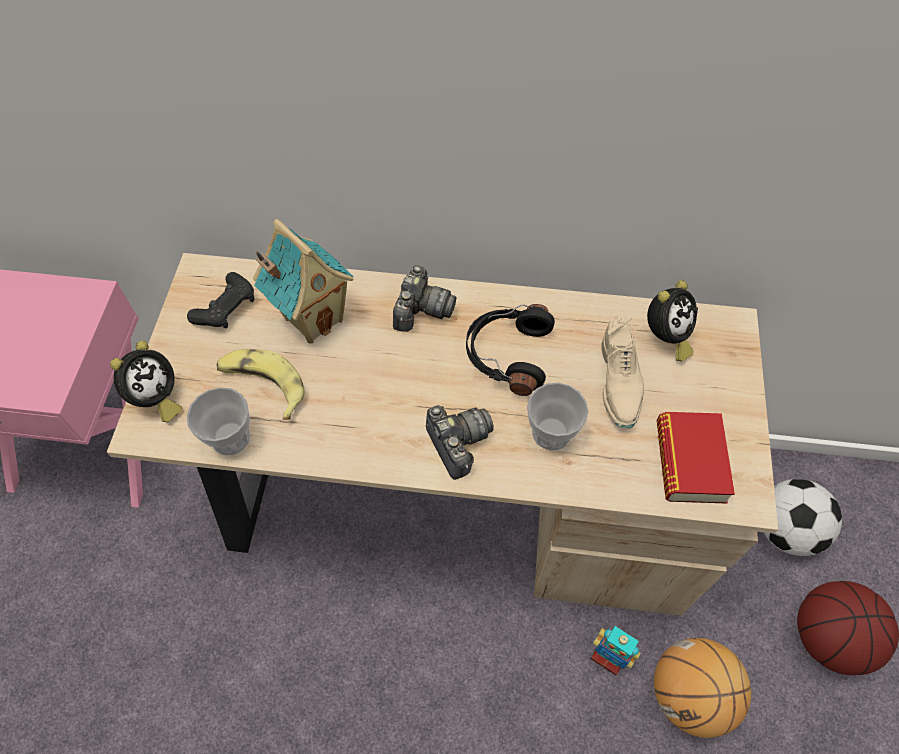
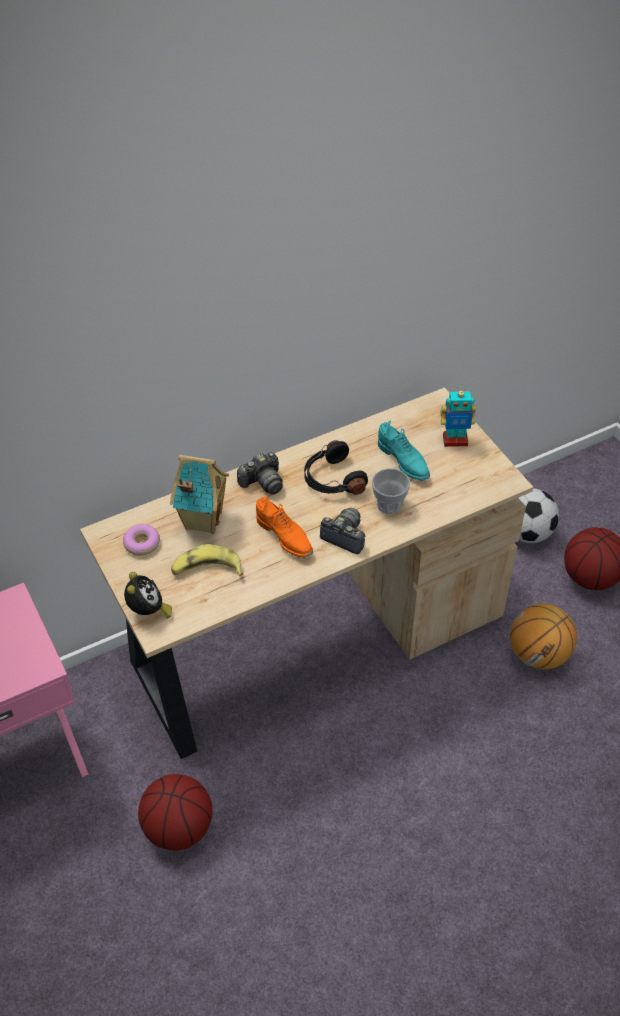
camera: 35 degrees left, 10 degrees down
black game controller [187,272,254,329] -> donut [123,524,160,556]
cup [187,387,250,455] -> none
camera [393,265,457,332] -> camera turned 75 degrees clockwise [237,452,283,494]
toy robot [590,626,641,675] -> toy robot moved to [441,388,476,447]
beige shoe [601,316,644,428] -> turquoise shoe [378,421,430,481]
alarm clock [647,280,698,362] -> none
book [657,412,735,503] -> none
none -> basketball [138,774,213,850]
none -> orange shoe [256,495,313,558]

